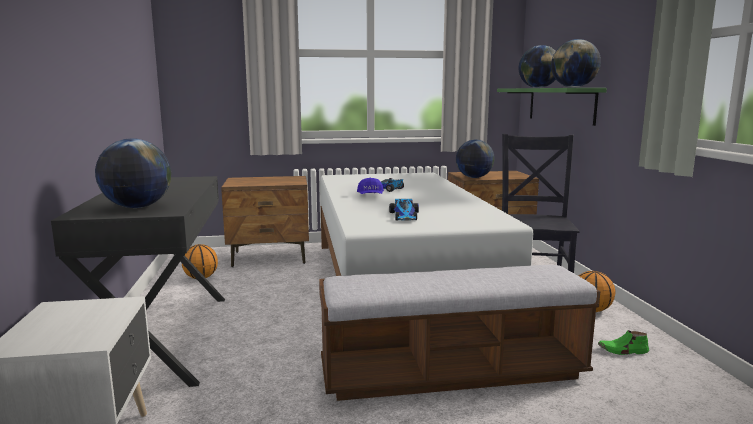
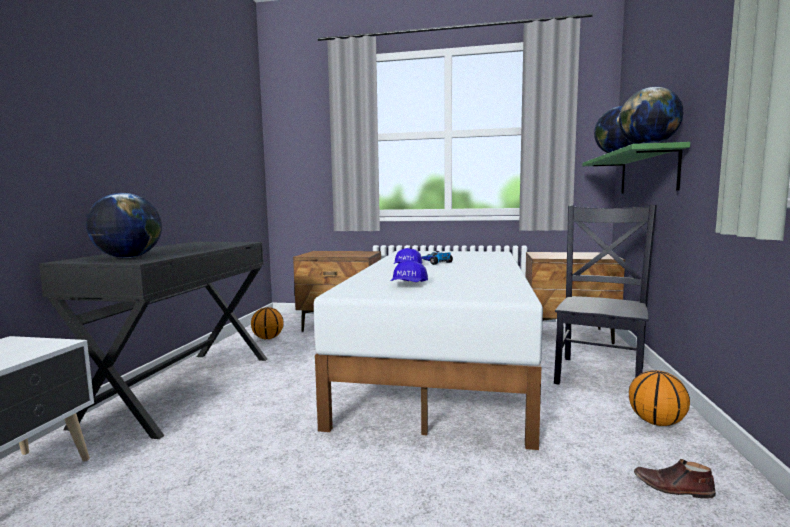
camera: 20 degrees right, 5 degrees down
bench [319,265,601,401] -> none
toy car [389,199,419,221] -> blue cap [390,260,428,282]
globe [456,140,495,178] -> none
green shoe [598,330,649,355] -> brown shoe [634,459,716,499]

